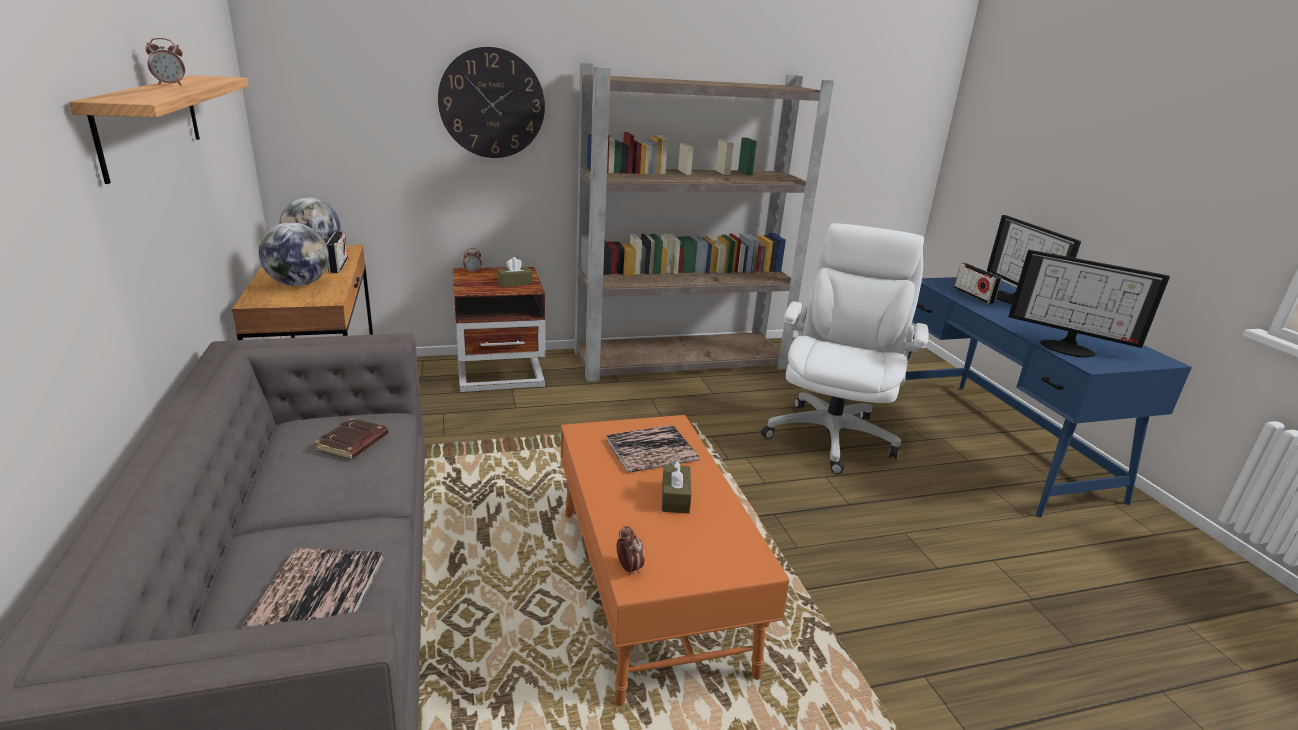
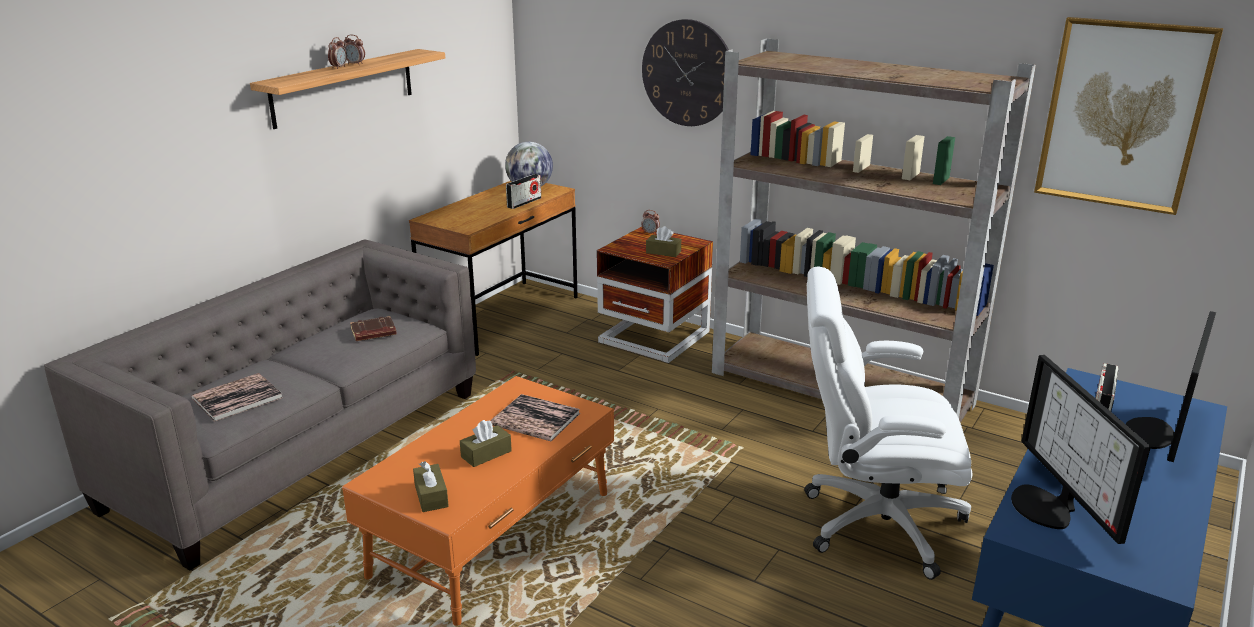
camera: 50 degrees right, 0 degrees up
globe [259,223,329,286] -> none
alarm clock [617,526,645,575] -> alarm clock moved to [328,37,347,69]
white office chair [761,223,929,474] -> white office chair turned 150 degrees counterclockwise [804,267,972,580]
none -> brown tissue box [413,461,449,512]
none -> picture [1034,17,1223,215]

